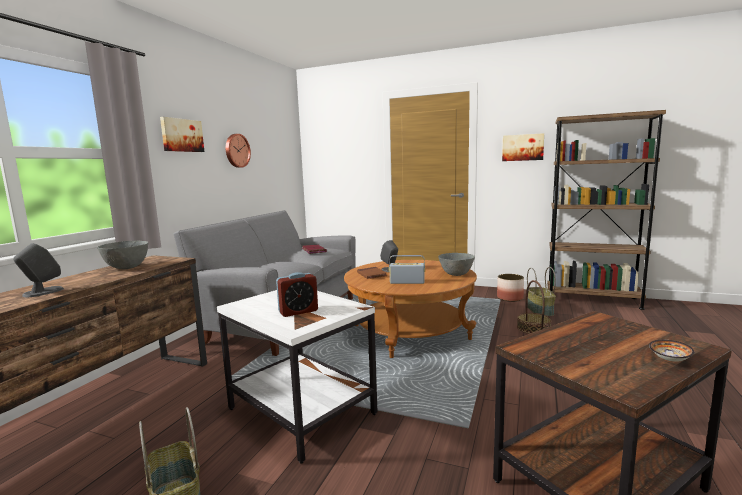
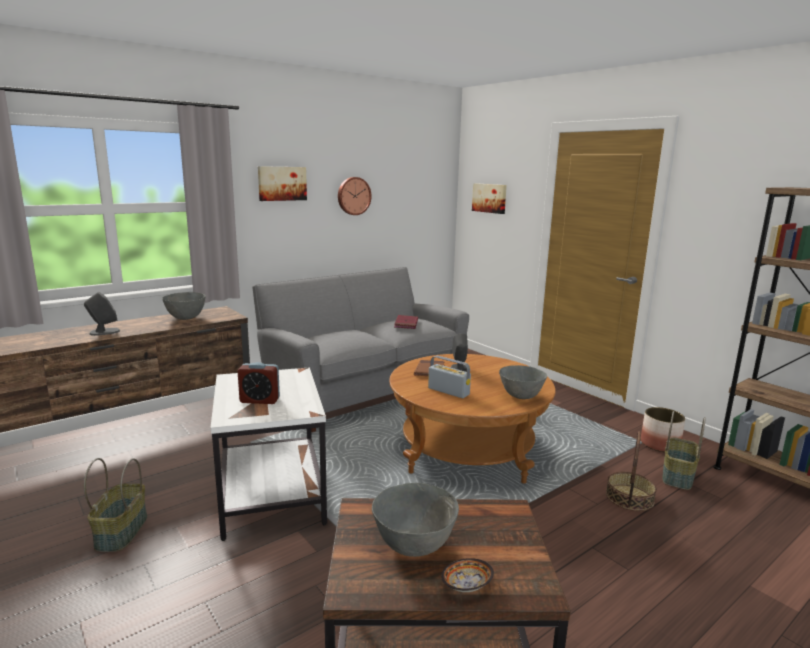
camera: 30 degrees right, 5 degrees up
picture [502,133,544,161] -> picture moved to [472,183,507,214]
none -> grey bowl [372,483,459,557]

